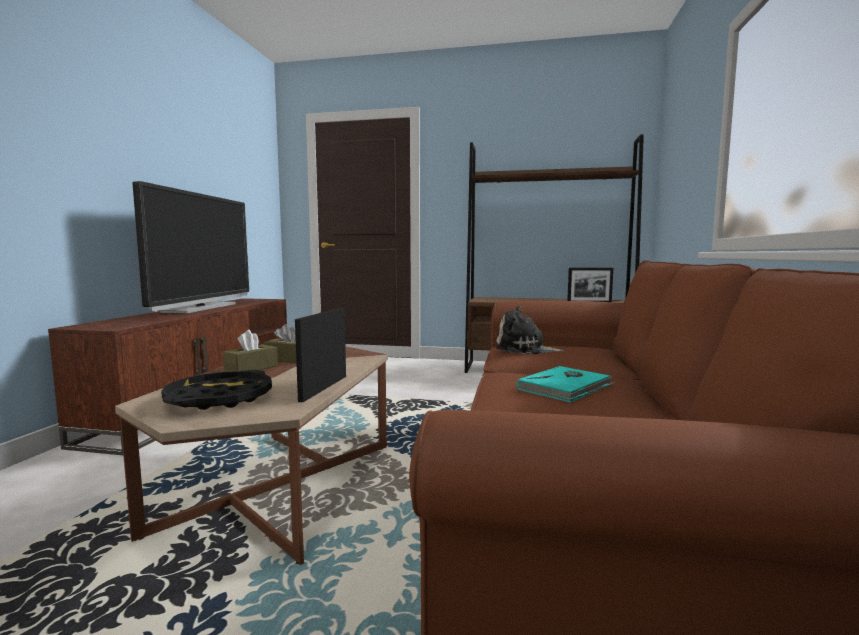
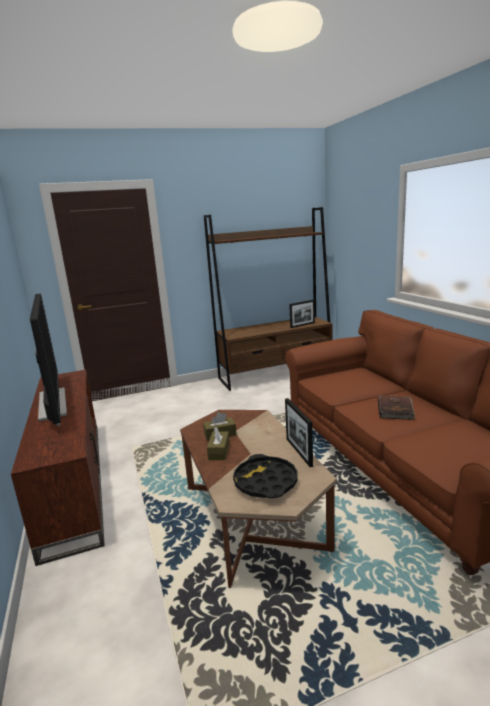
camera: 30 degrees left, 10 degrees up
plush toy [496,306,564,354] -> none
turquoise book [517,366,615,402] -> brown book [378,395,415,420]

